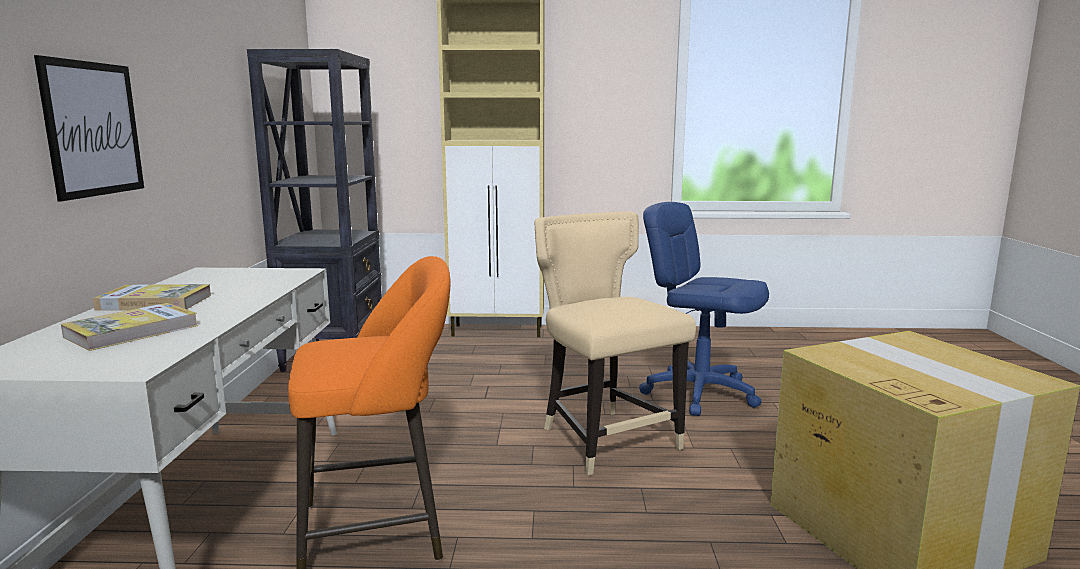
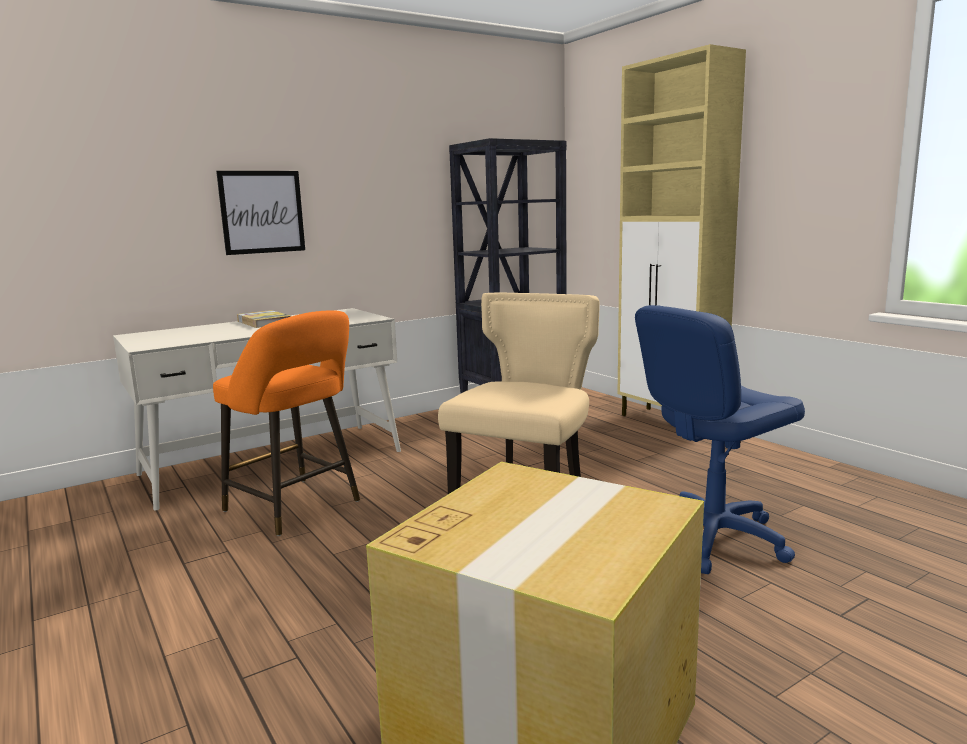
camera: 55 degrees right, 0 degrees up
book [61,303,198,351] -> none
blue office chair [639,202,769,416] -> blue office chair turned 120 degrees counterclockwise [635,305,805,574]

